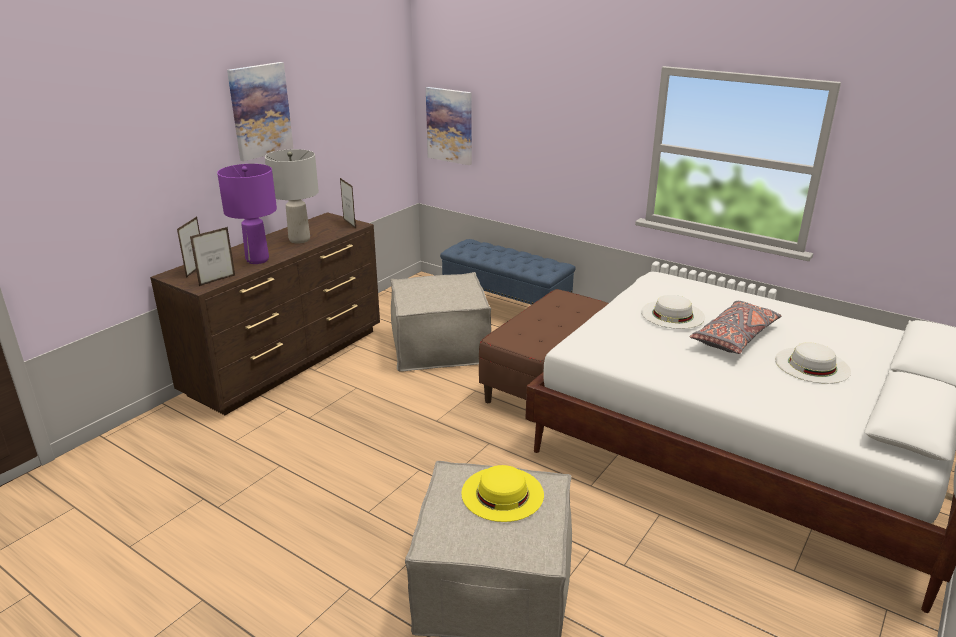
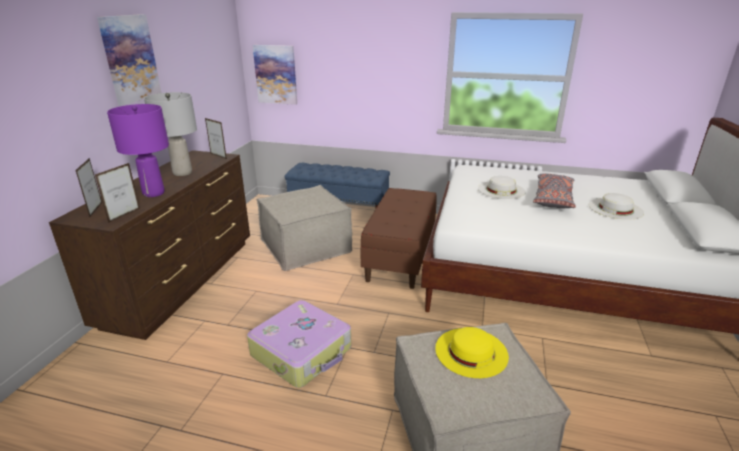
camera: 20 degrees left, 0 degrees up
none -> suitcase [247,300,351,388]

